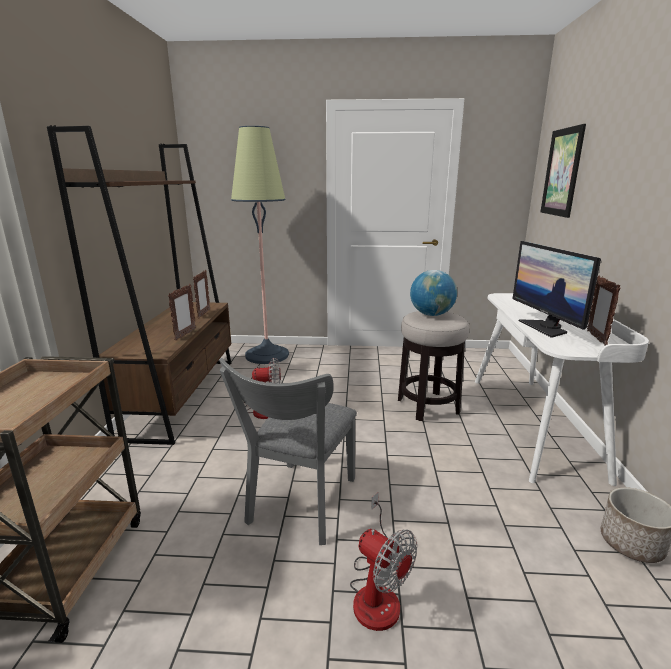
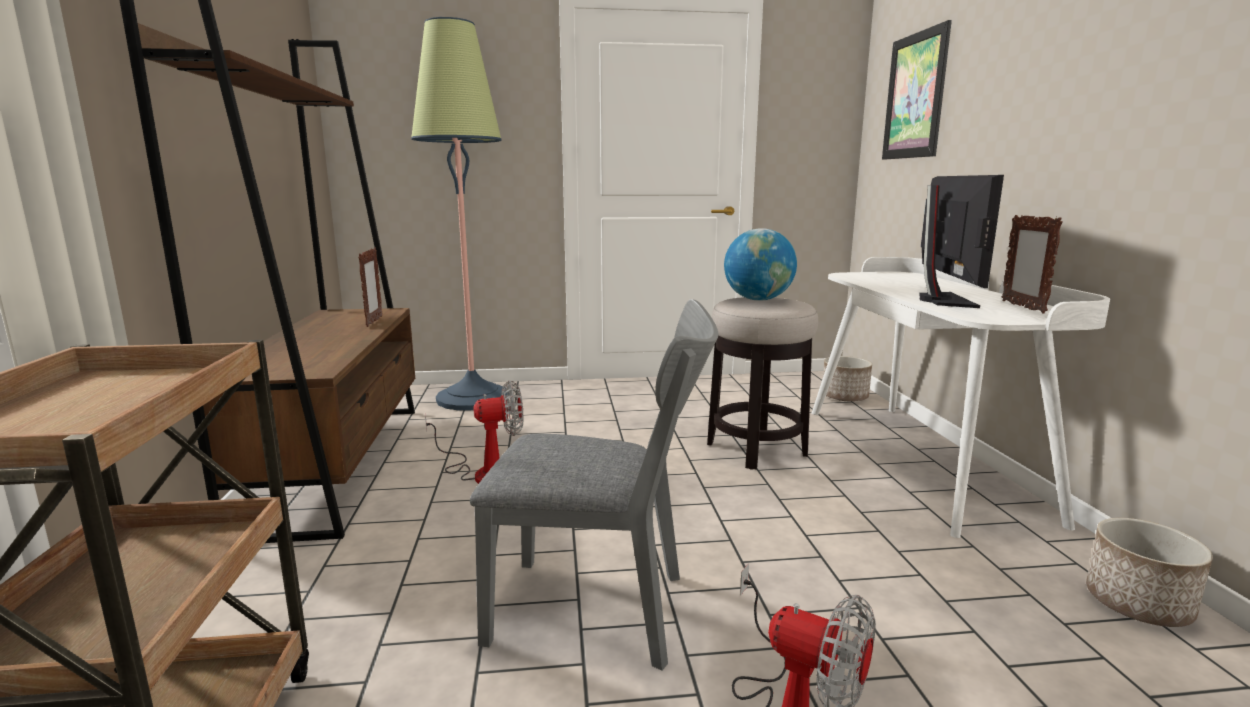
camera: 10 degrees left, 5 degrees down
picture frame [168,284,196,341] -> none
grey chair [219,358,357,545] -> grey chair turned 90 degrees counterclockwise [470,299,718,671]
monitor [512,241,601,338] -> monitor turned 150 degrees counterclockwise [919,175,1004,308]
none -> planter [823,356,872,401]

